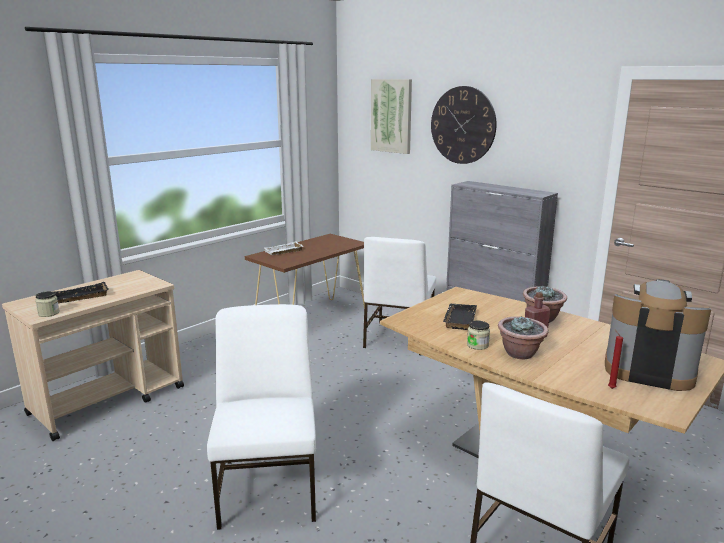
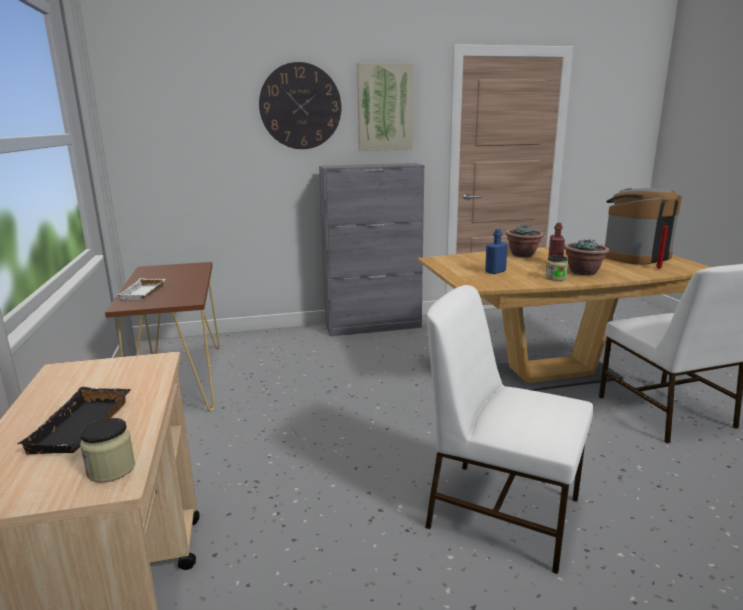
camera: 55 degrees left, 0 degrees up
white chair [363,237,436,355] -> none
picture [371,79,412,154] -> picture moved to [357,63,414,151]
black tray [443,304,477,330] -> blue bottle [485,229,508,274]

